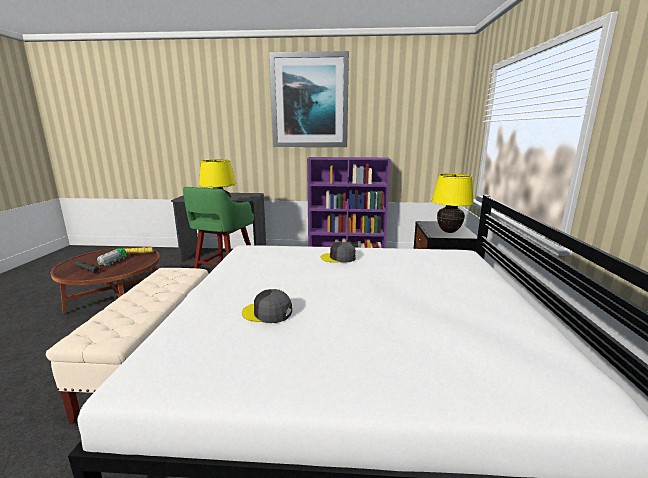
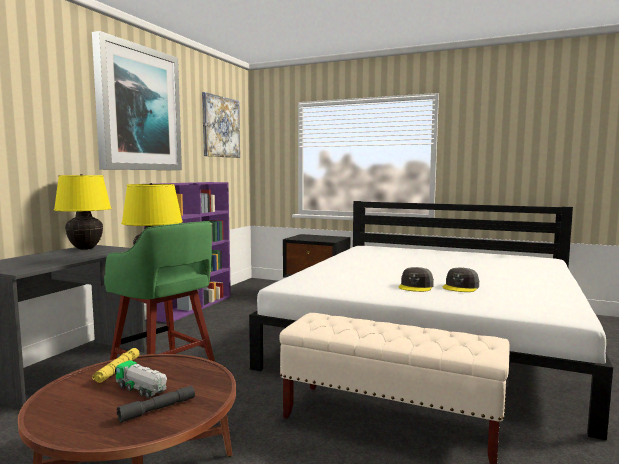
camera: 70 degrees left, 10 degrees down
grey cap [321,242,356,263] -> grey cap moved to [399,267,434,292]
yellow table lamp [431,174,474,233] -> yellow table lamp moved to [54,174,111,250]
none -> picture [202,92,240,158]

